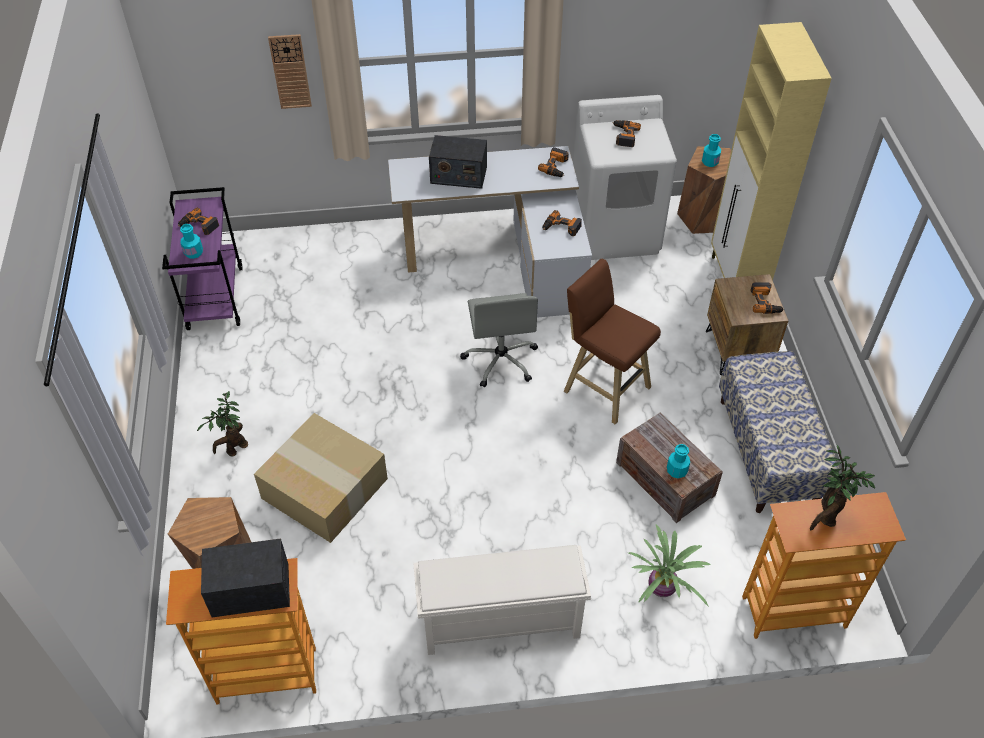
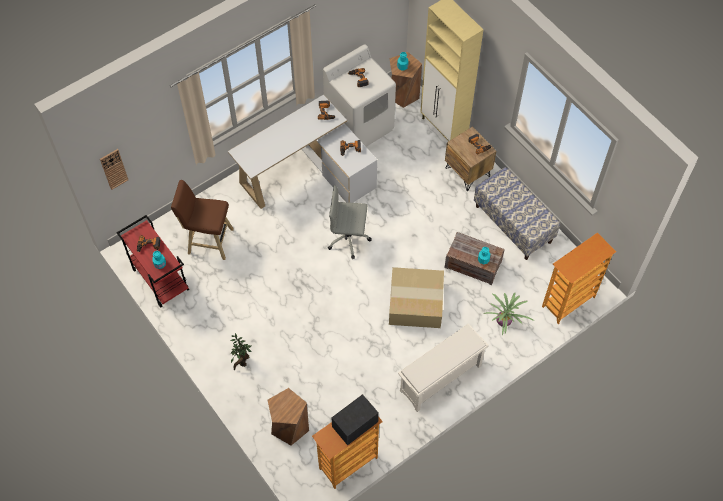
camera: 30 degrees left, 10 degrees up
purple cart [162,187,243,330] -> red cart [117,215,189,307]
cardboard box [254,413,388,543] -> cardboard box moved to [389,267,444,328]
wall clock [268,34,312,109] -> wall clock moved to [100,149,128,190]
radio [429,135,487,189] -> none
grey office chair [460,293,538,387] -> grey office chair turned 135 degrees clockwise [328,185,372,259]
brown stool [564,259,661,425] -> brown stool moved to [171,180,234,260]
potted plant [810,445,875,531] -> none

